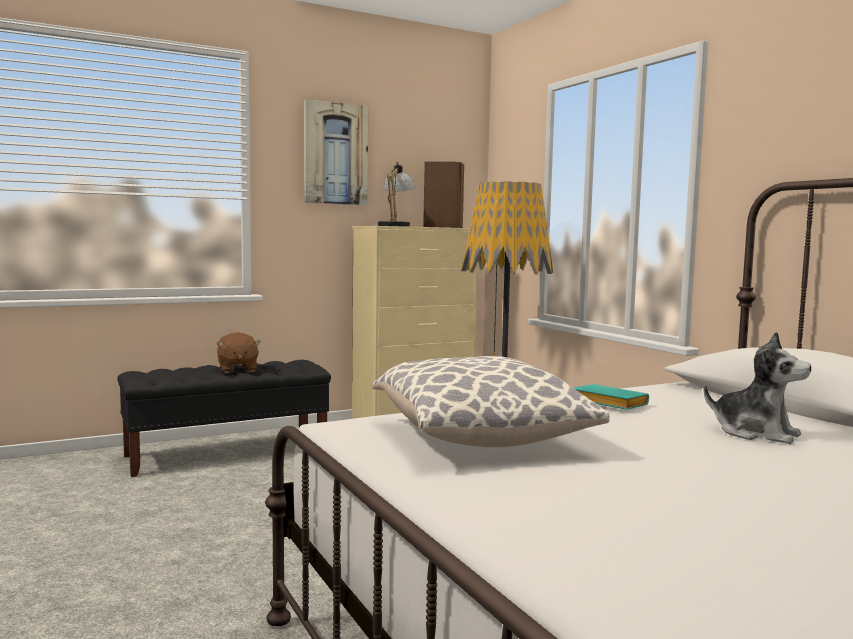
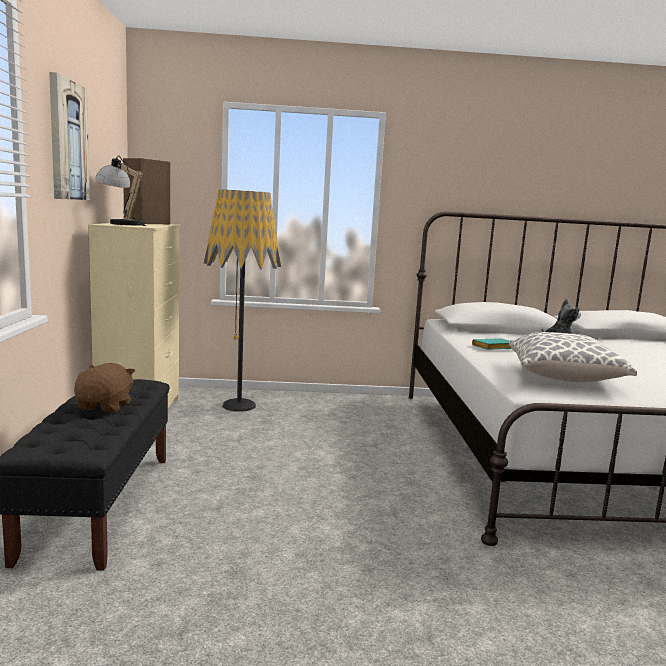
camera: 65 degrees left, 5 degrees up
brown plush toy [217,332,261,373] -> brown plush toy turned 90 degrees counterclockwise [74,363,135,413]

